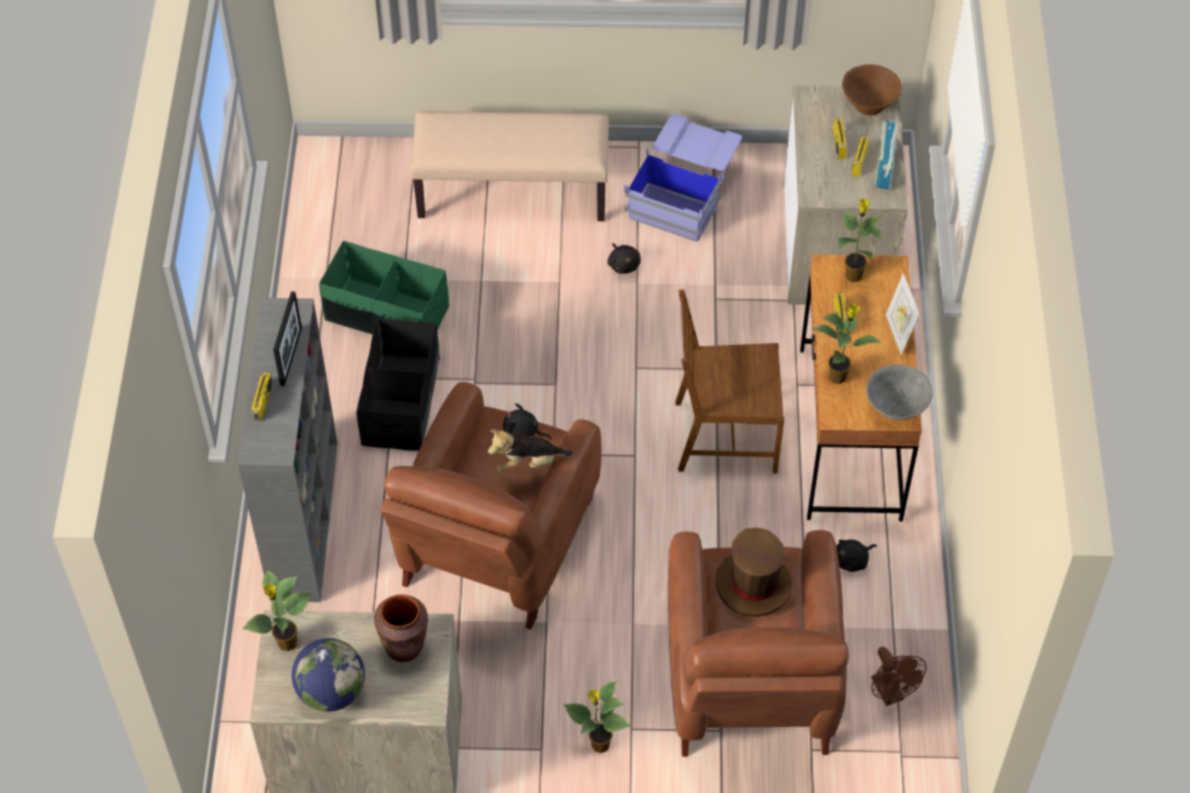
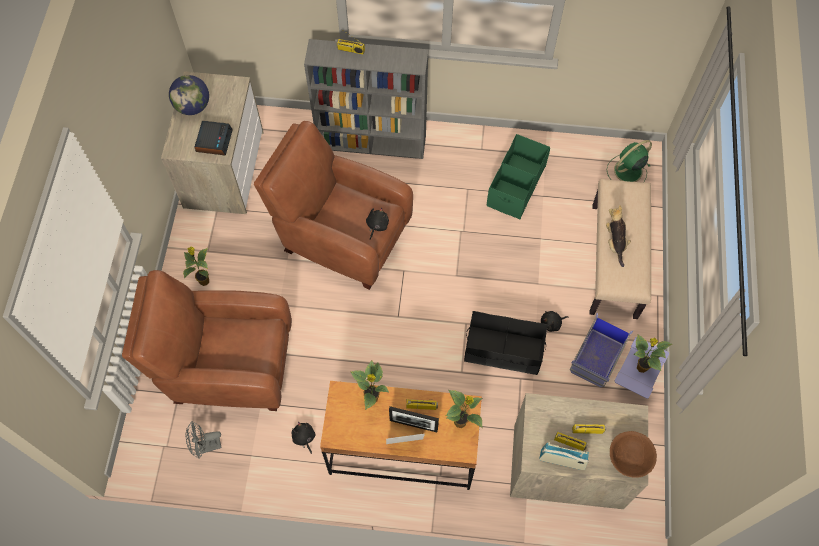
camera: 95 degrees right, 10 degrees up
potted plant [242,570,312,651] -> potted plant moved to [634,334,672,373]
picture frame [273,291,302,386] -> picture frame moved to [389,406,439,432]
black storage box [357,318,440,451] -> black storage box moved to [464,311,548,375]
brown vase [374,594,428,662] -> alarm clock [194,121,233,156]
plush toy [488,429,573,472] -> plush toy moved to [606,205,631,267]
brown chair [675,290,784,473] -> none
brown hat [715,528,793,617] -> none
grey bowl [866,364,933,420] -> none
brown fan [871,647,927,706] -> grey fan [186,421,222,459]
none -> green fan [606,140,652,183]

